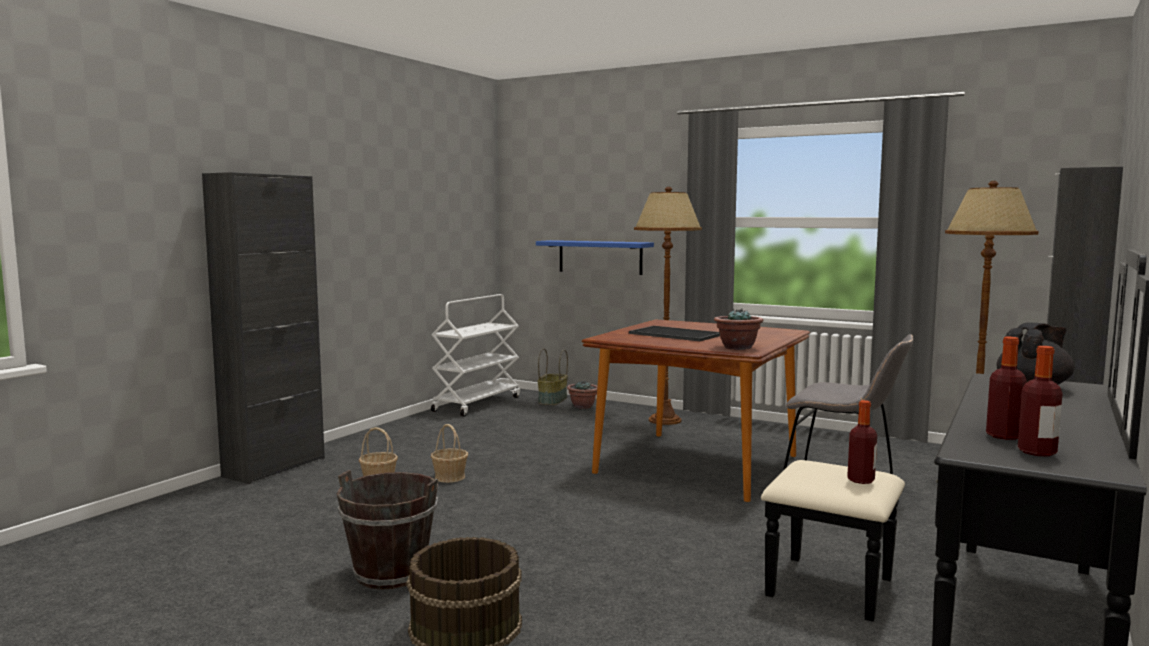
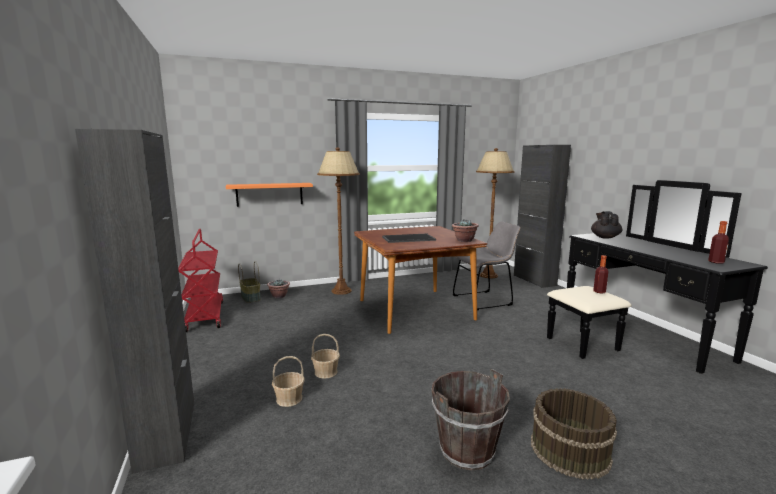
camera: 50 degrees left, 5 degrees up
white cart [431,294,520,417] -> red cart [178,229,223,332]
blue shelf [536,240,654,275] -> orange shelf [226,183,313,207]
bottle [986,337,1027,440] -> none

